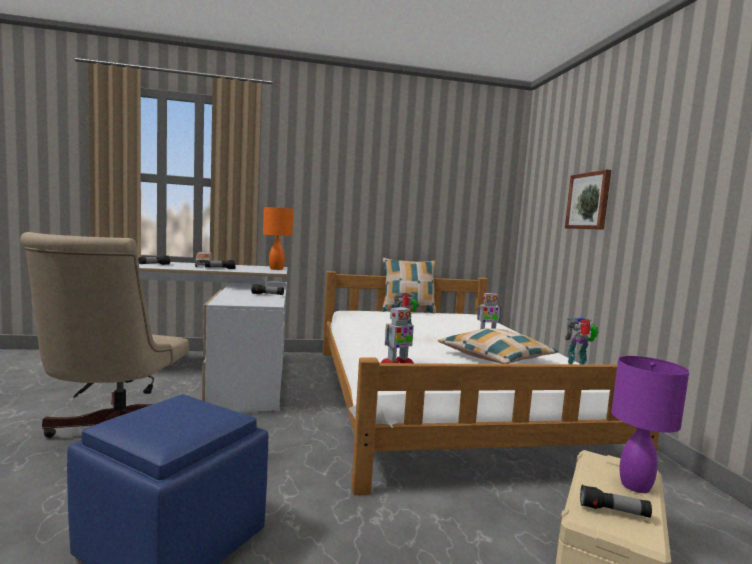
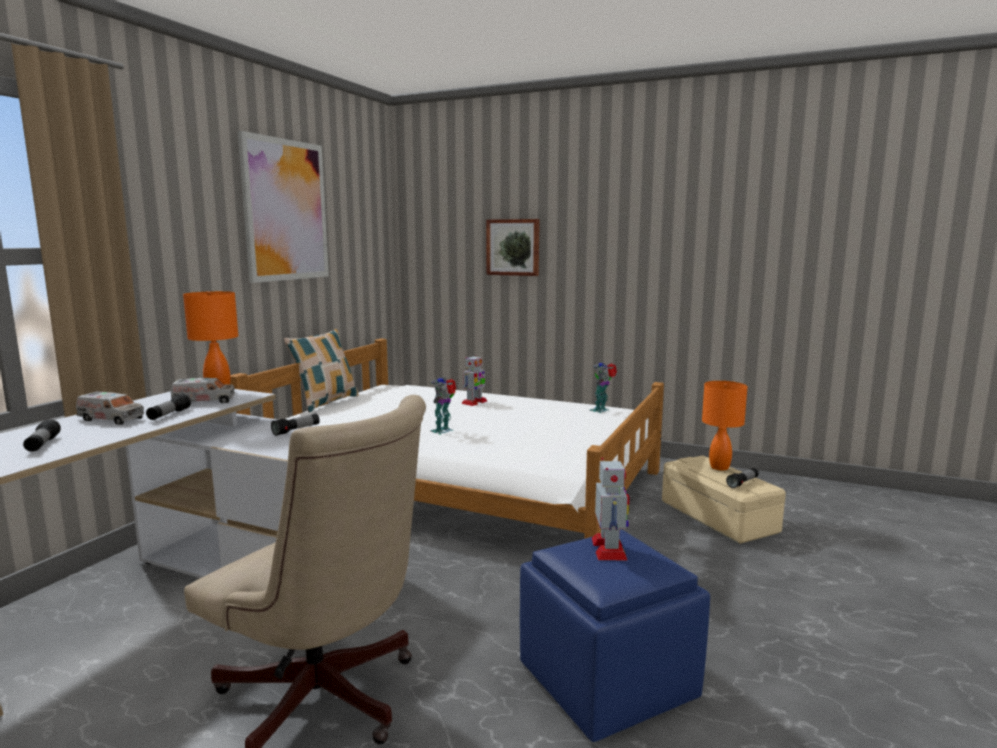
camera: 55 degrees left, 5 degrees up
toy robot [380,306,414,363] -> toy robot moved to [592,457,629,560]
pillow [438,328,559,364] -> none
purple table lamp [611,356,689,493] -> orange table lamp [702,381,748,470]
none -> toy truck [171,378,235,403]
none -> picture [238,131,329,283]

